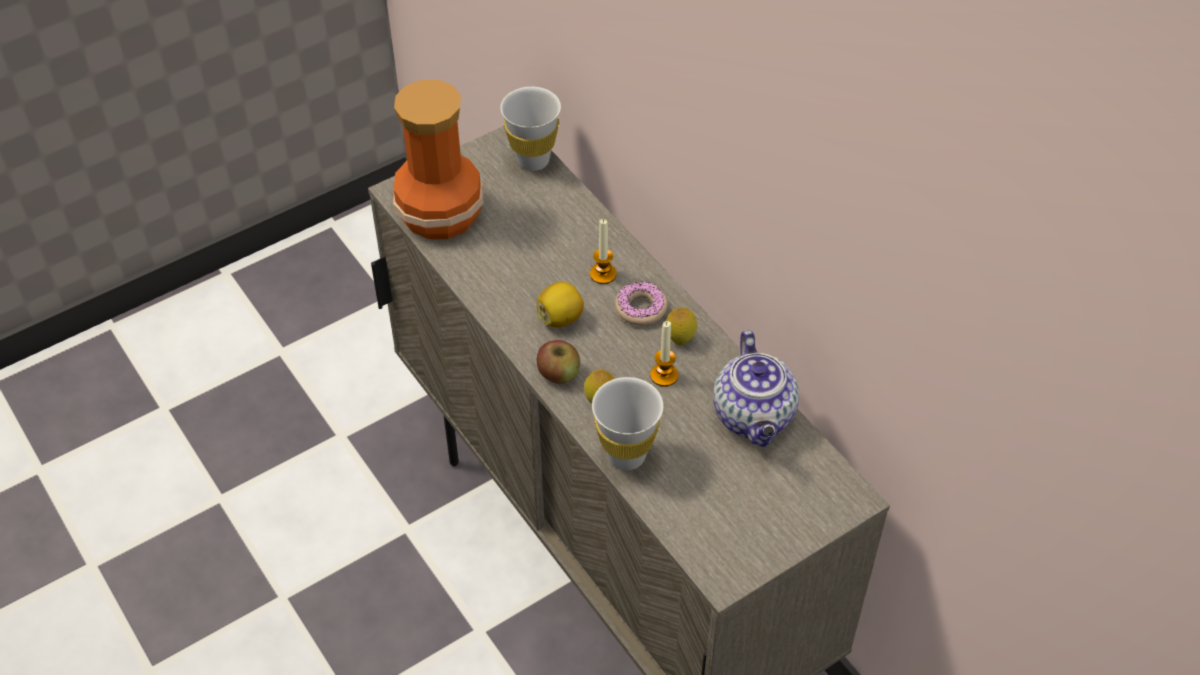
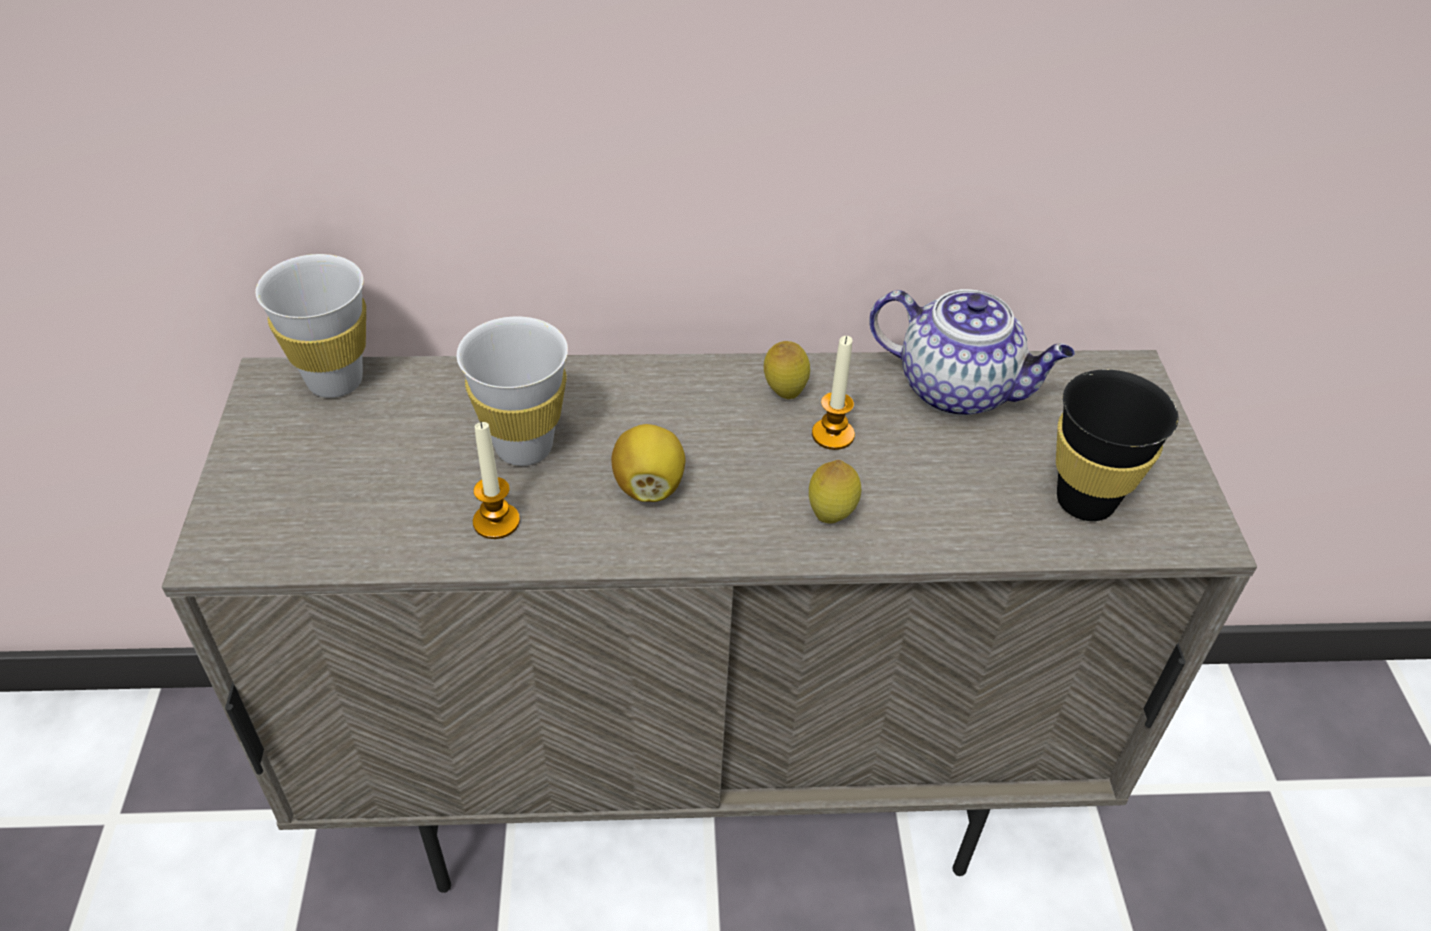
camera: 60 degrees left, 5 degrees down
vase [393,80,484,239] -> none
apple [537,340,580,384] -> none
candle [590,219,617,284] -> candle moved to [473,422,520,539]
white cup [592,377,663,471] -> white cup moved to [457,316,568,466]
donut [615,282,668,326] -> none
none -> black cup [1056,370,1178,521]

